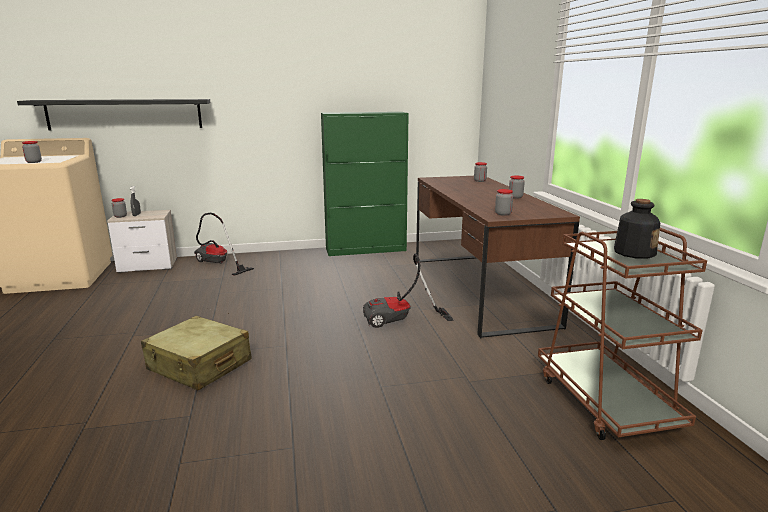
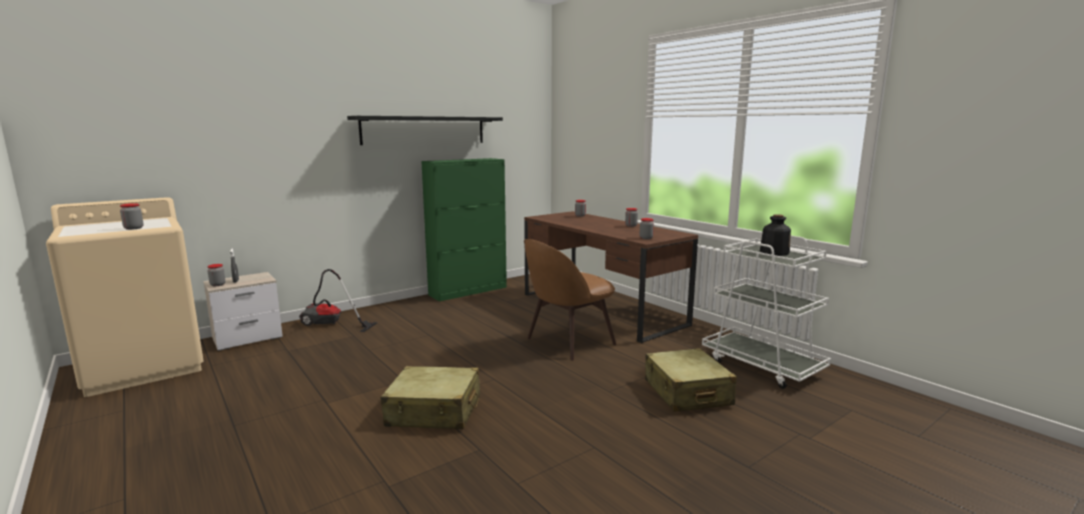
camera: 25 degrees left, 5 degrees down
black shelf [17,99,210,131] -> black shelf moved to [347,116,503,145]
vacuum cleaner [363,253,454,328] -> brown chair [524,239,616,360]
brown cart [538,228,707,440] -> white cart [702,235,831,389]
none -> beige suitcase [645,348,737,412]

